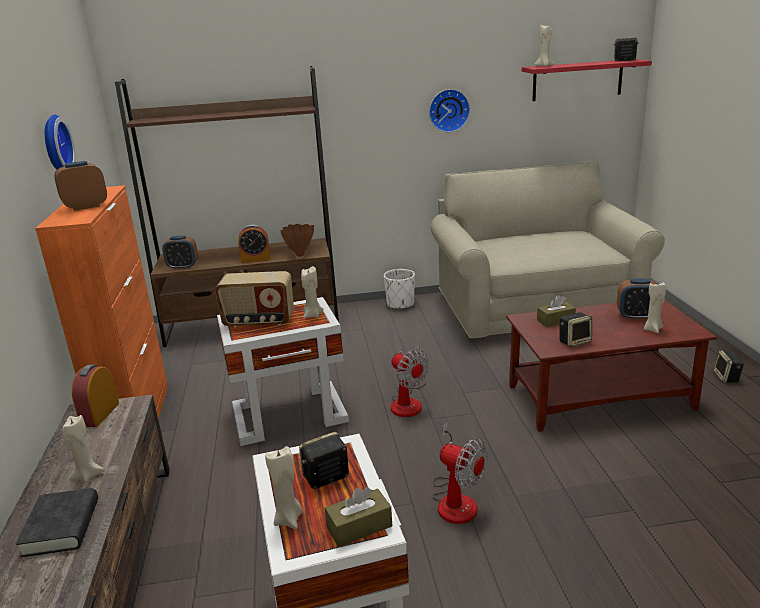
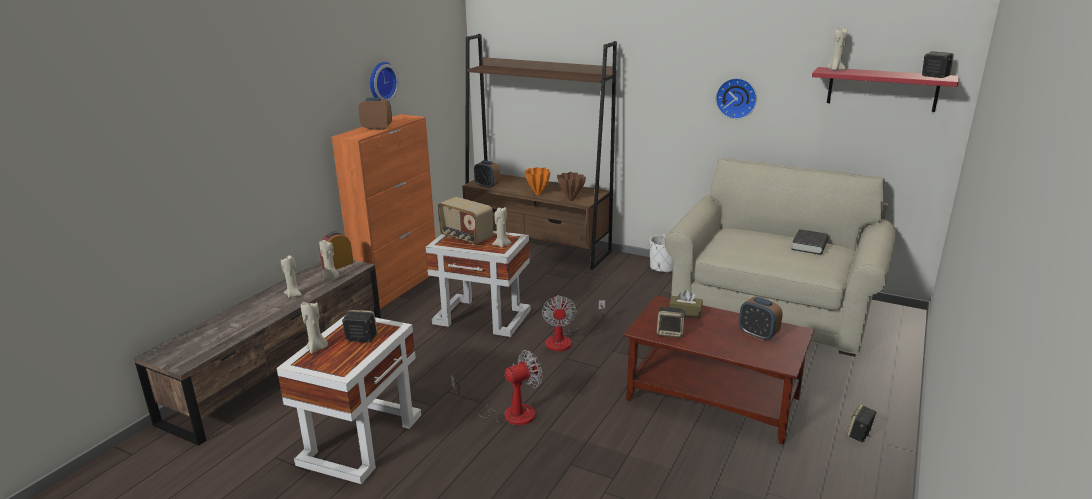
camera: 35 degrees right, 0 degrees up
black book [16,488,98,557] -> black book moved to [791,229,829,255]
alarm clock [238,224,271,263] -> orange vase [525,167,550,195]
brown tissue box [325,487,392,547] -> none
fan [432,422,488,524] -> fan turned 105 degrees counterclockwise [451,350,542,425]
beige candle [644,283,666,333] -> beige candle moved to [319,240,339,280]

